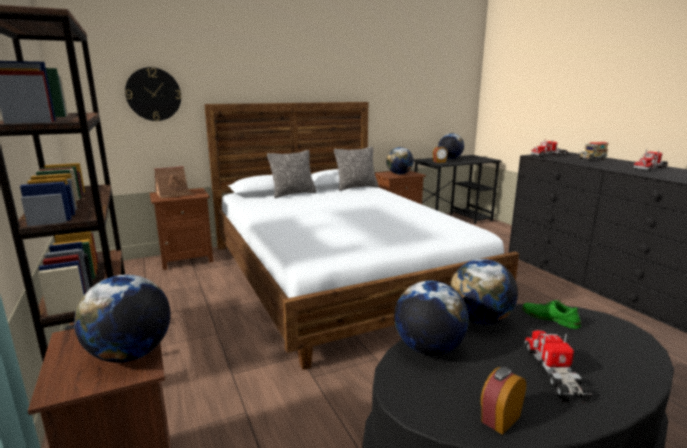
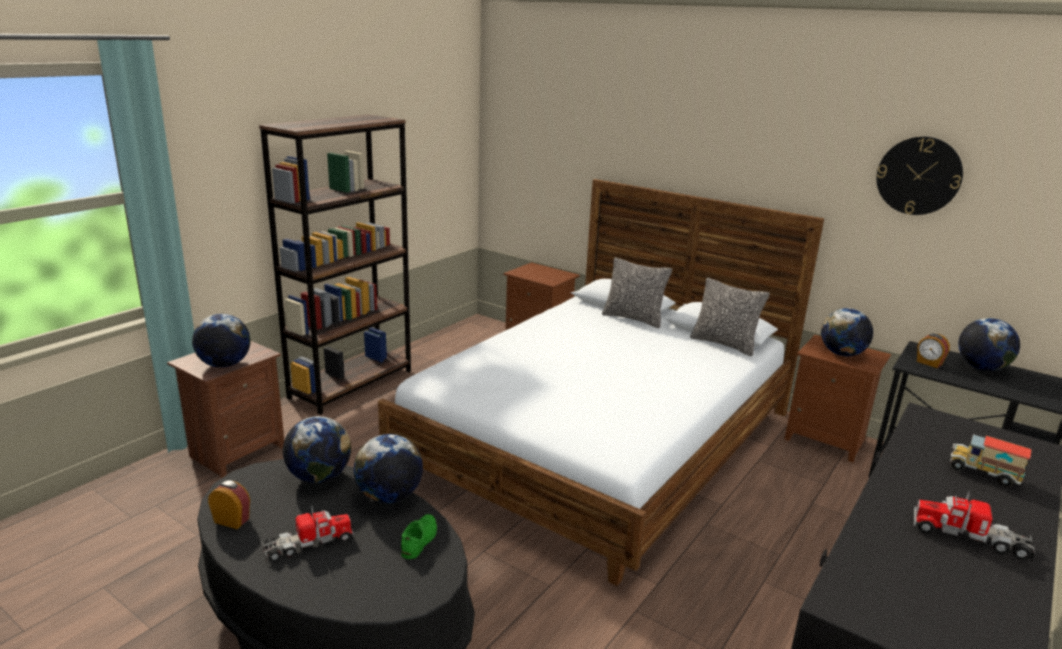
camera: 60 degrees right, 5 degrees up
wall clock [125,67,181,121] -> wall clock moved to [877,136,963,215]
toy house [154,166,194,198] -> none
toy truck [531,140,568,157] -> none

